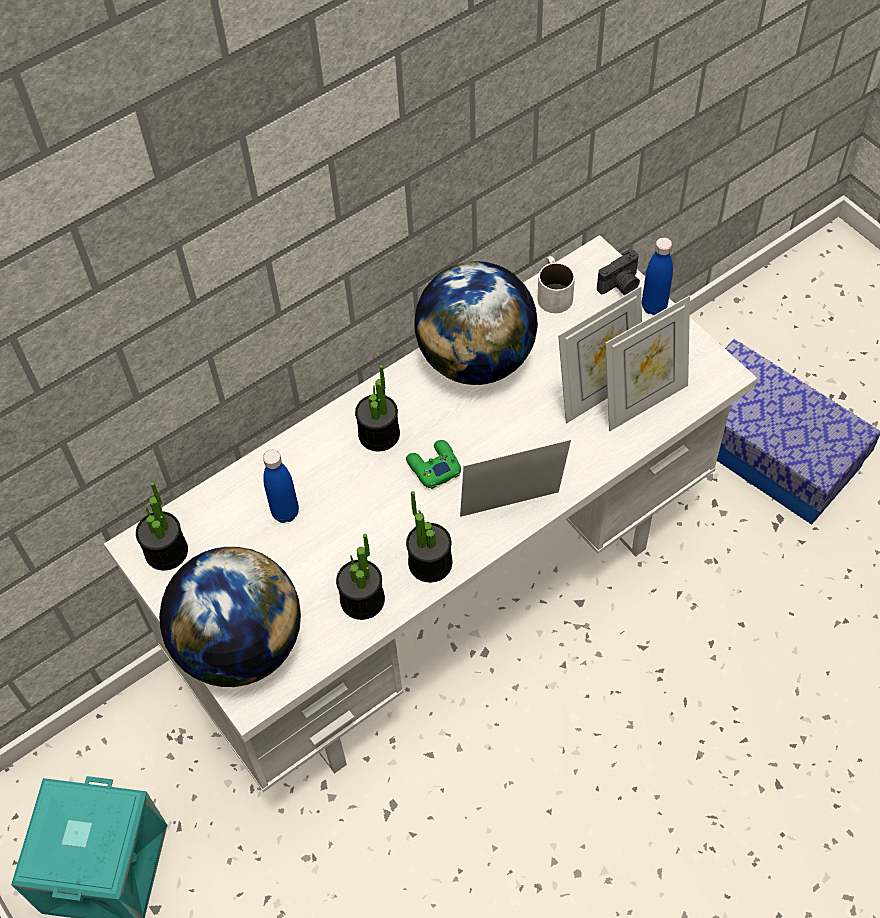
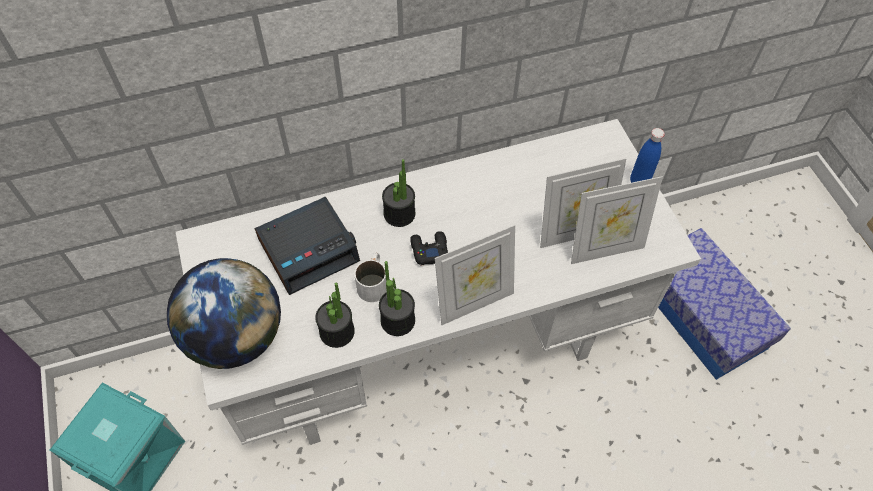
camera: 15 degrees right, 0 degrees up
potted plant [136,482,188,570] -> none
blue bottle [263,449,299,523] -> alarm clock [254,196,360,295]
green game controller [406,440,461,489] -> black game controller [410,231,448,266]
globe [414,261,538,385] -> none
picture frame [460,439,571,517] -> picture frame turned 150 degrees clockwise [435,225,515,325]
white mug [537,256,575,313] -> white mug moved to [354,252,387,302]
camera [597,250,640,296] -> none

